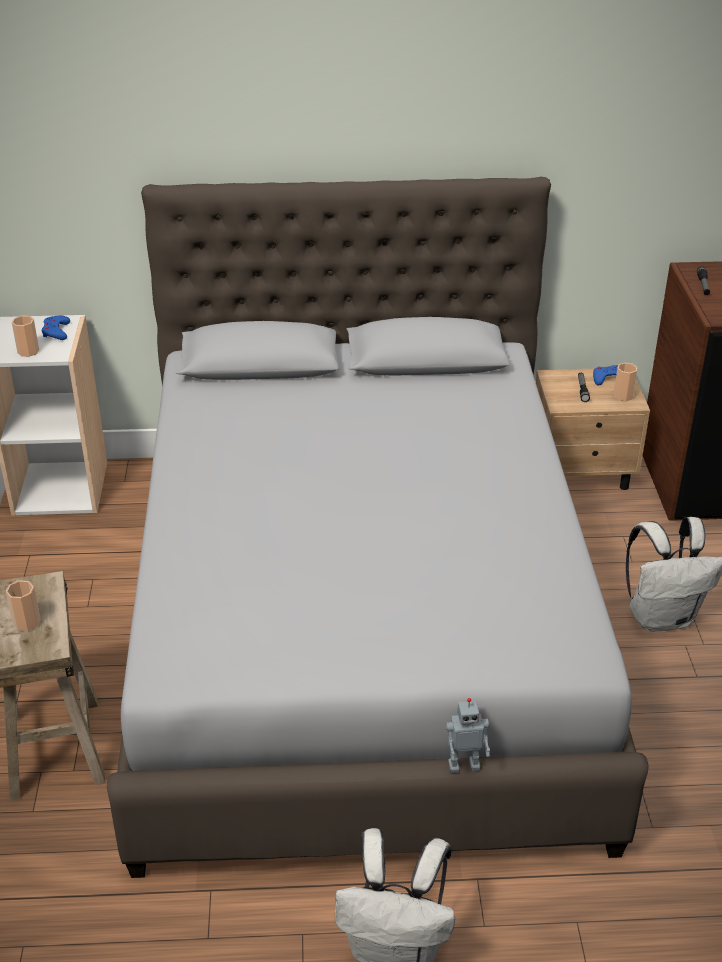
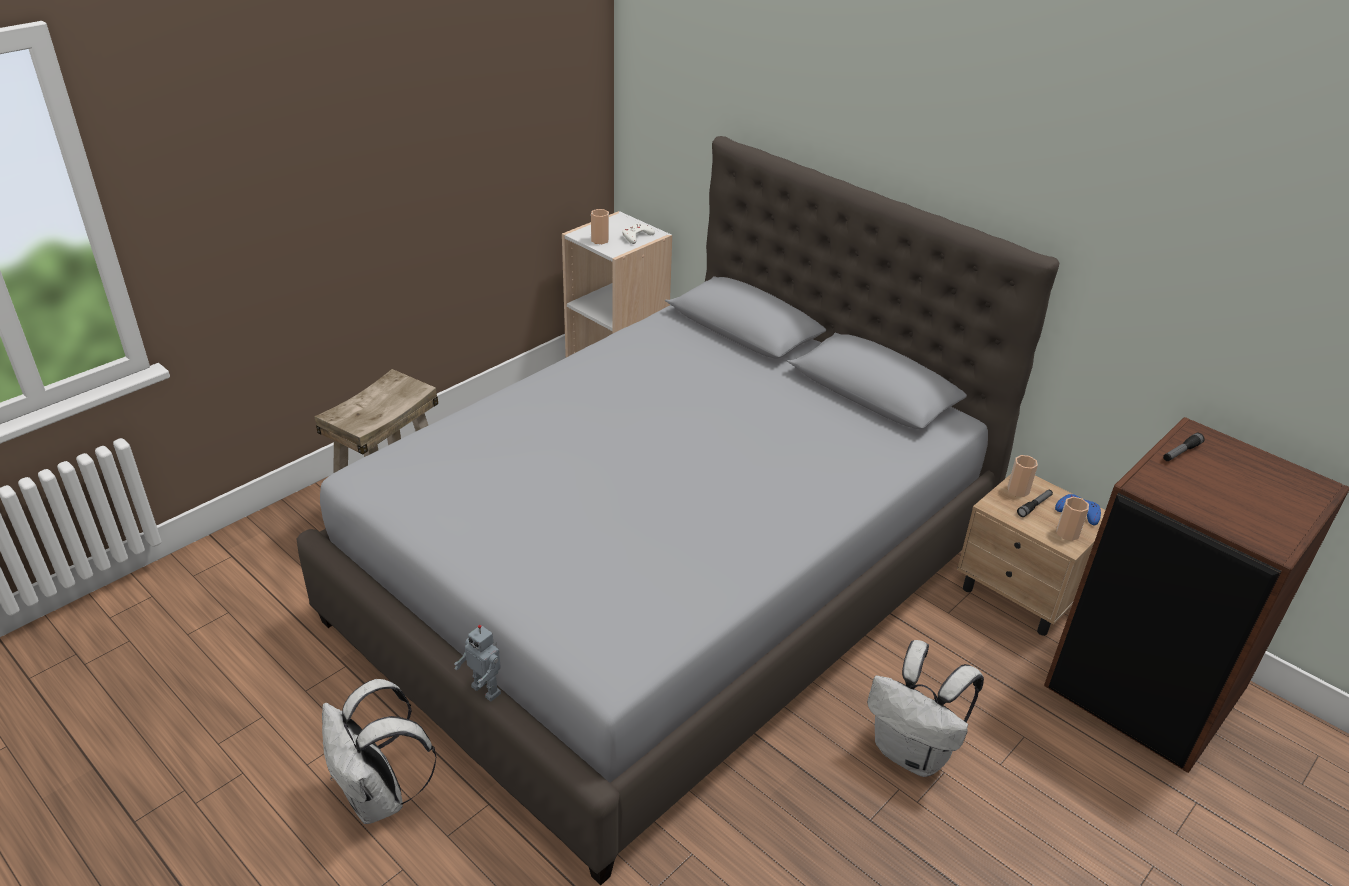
camera: 45 degrees right, 0 degrees up
cup [6,580,41,631] -> cup moved to [1008,455,1038,497]
blue game controller [42,316,70,340] -> white game controller [622,224,655,244]

